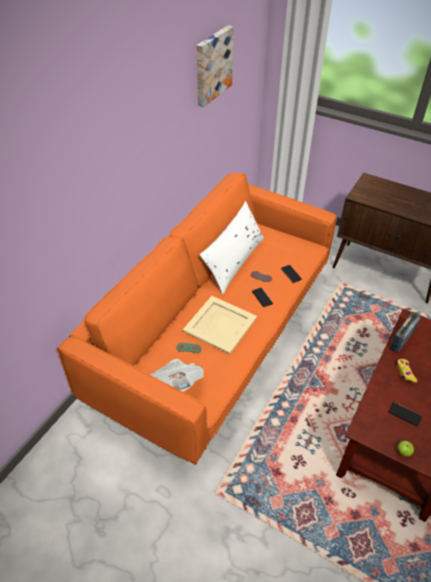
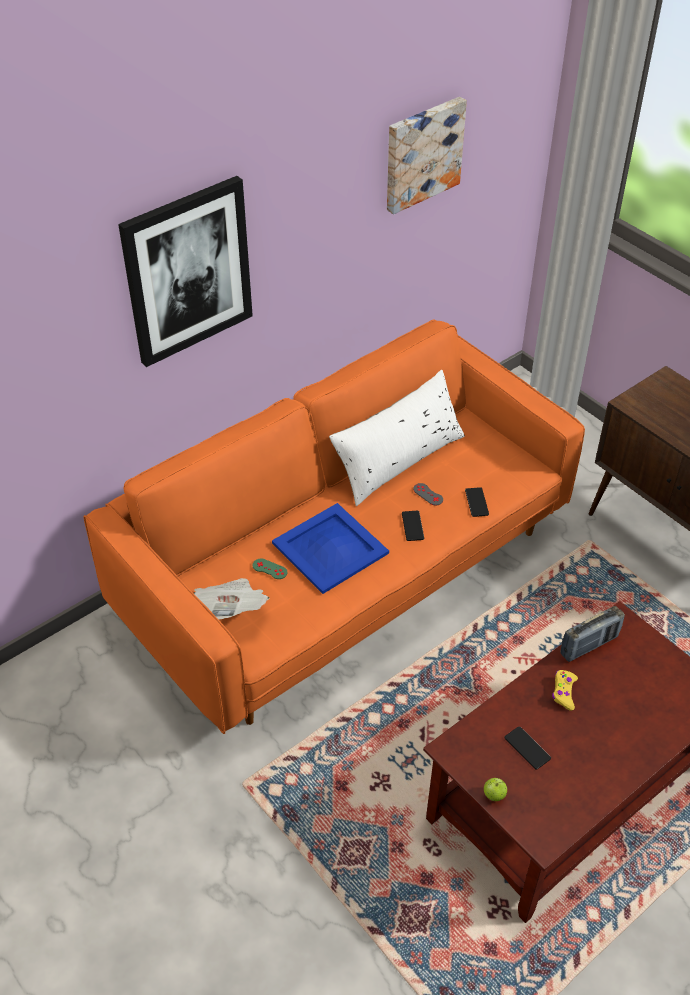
camera: 20 degrees right, 0 degrees up
beige tray [183,296,257,354] -> blue tray [272,503,389,594]
none -> picture [118,176,253,367]

